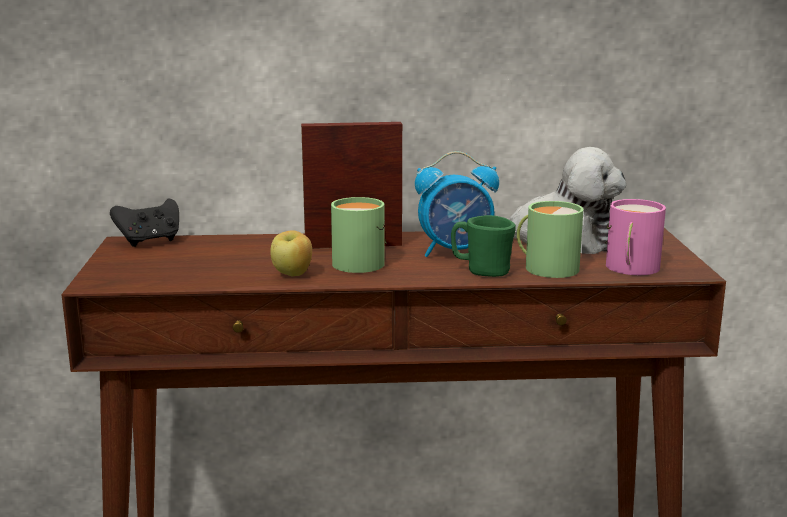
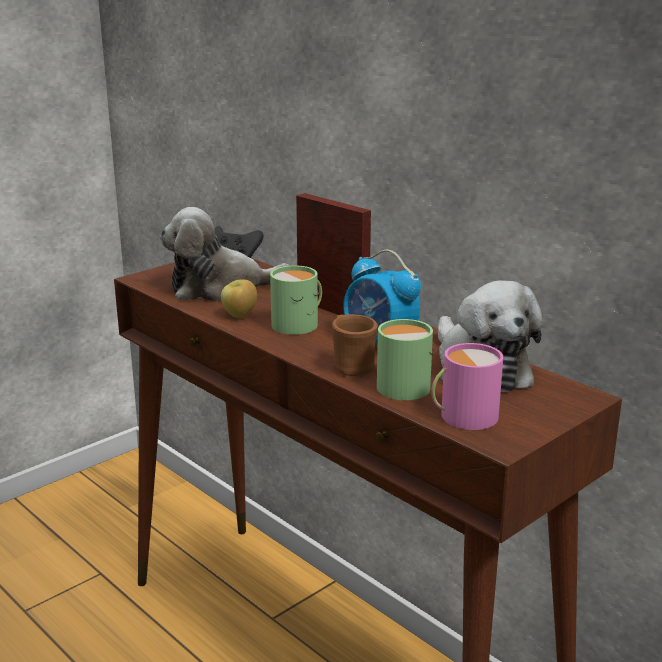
camera: 50 degrees right, 5 degrees up
green mug [451,215,516,277] -> brown mug [332,314,378,376]
none -> plush toy [160,207,289,301]

